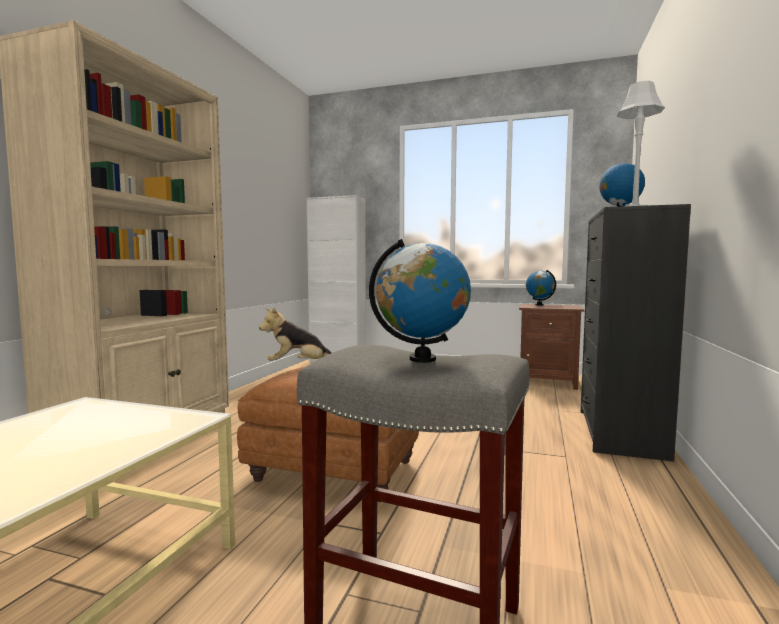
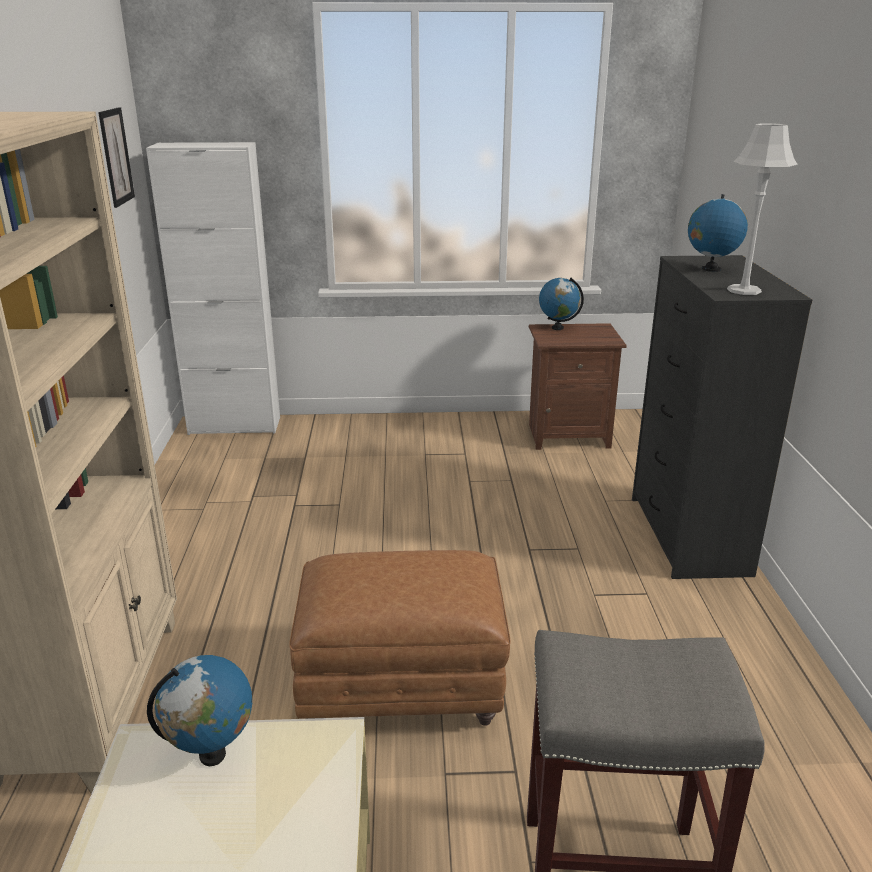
camera: 20 degrees left, 20 degrees up
plush toy [259,307,332,361] -> none
globe [369,239,471,363] -> globe moved to [147,655,252,766]
none -> picture [98,107,135,208]

